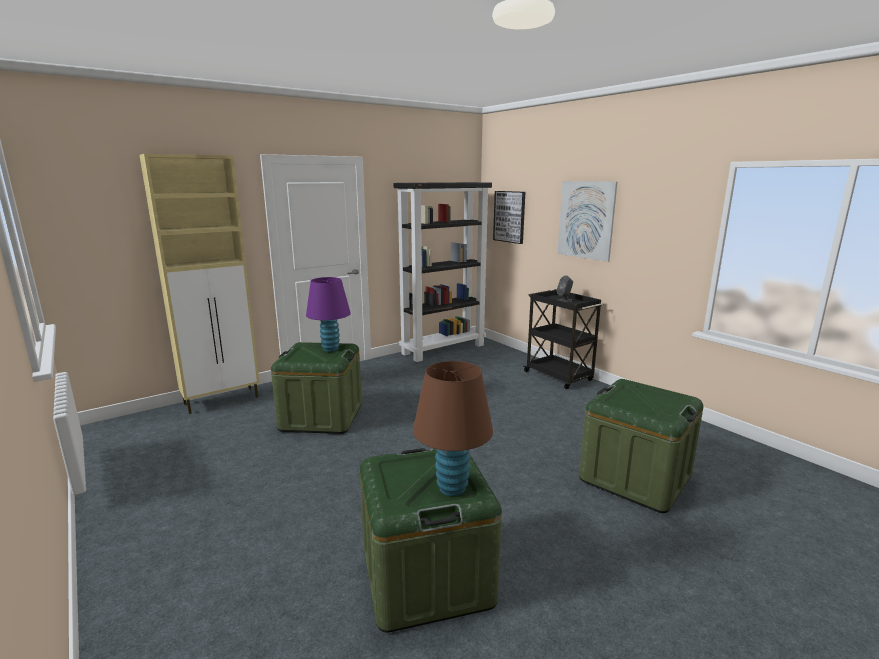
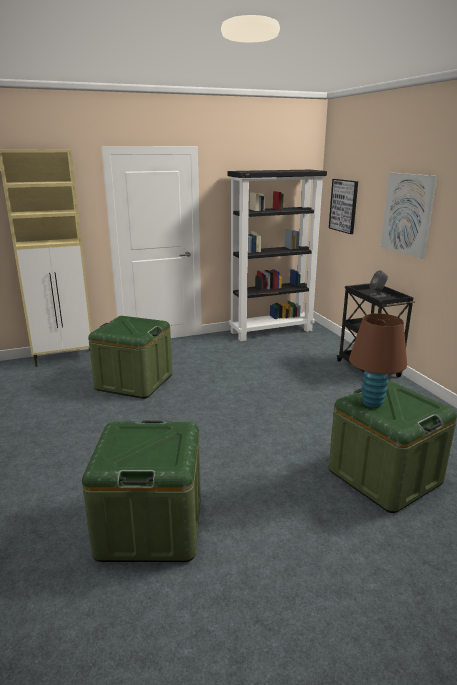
camera: 15 degrees right, 5 degrees up
purple table lamp [306,277,351,352] -> none
brown table lamp [413,361,493,496] -> brown table lamp moved to [349,313,407,408]

